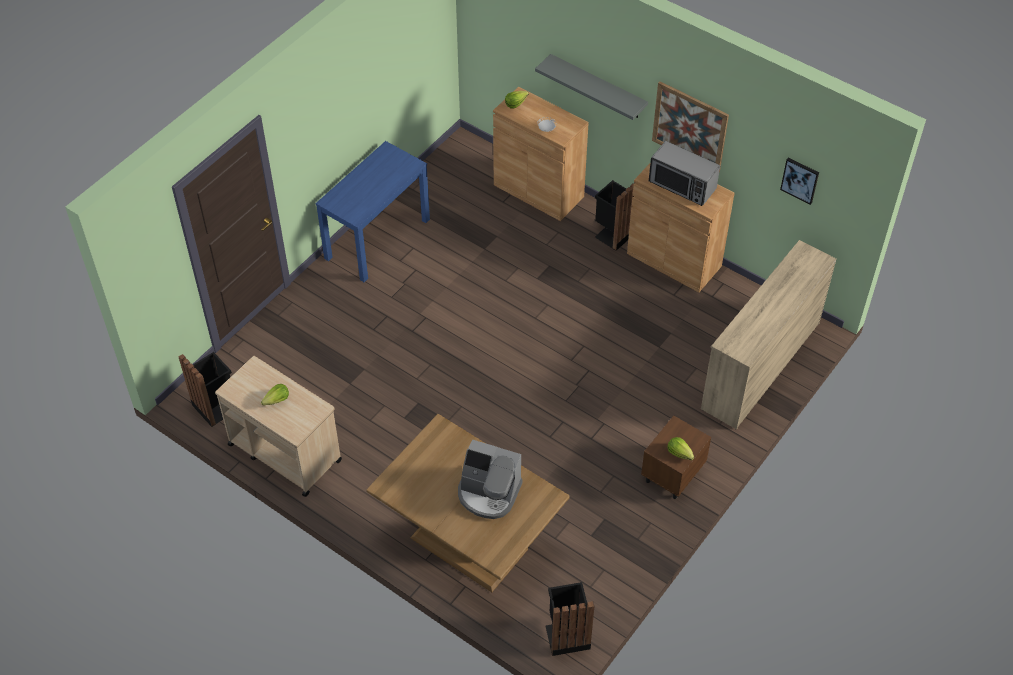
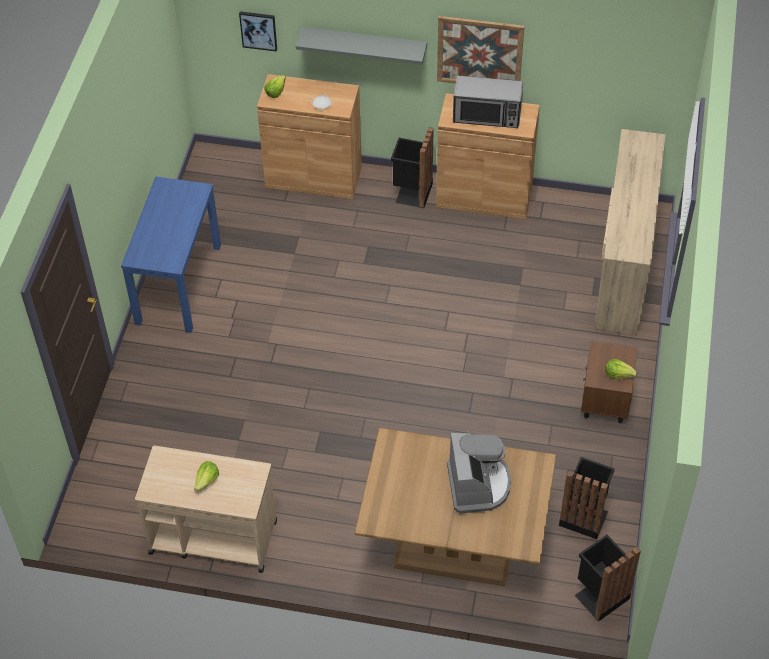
camera: 25 degrees left, 0 degrees up
black trash can [179,352,232,427] -> black trash can moved to [559,457,615,539]
coffee machine [458,439,523,519] -> coffee machine turned 90 degrees counterclockwise [447,433,511,514]
picture [780,157,819,205] -> picture moved to [239,11,277,52]

